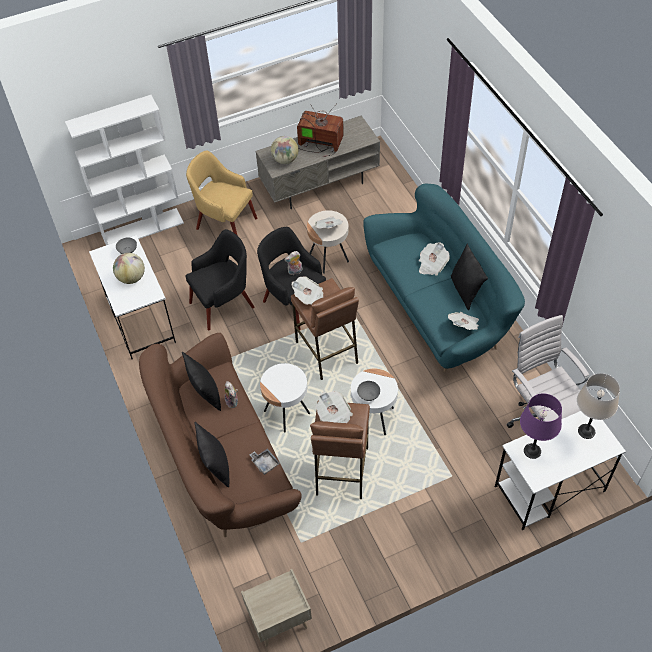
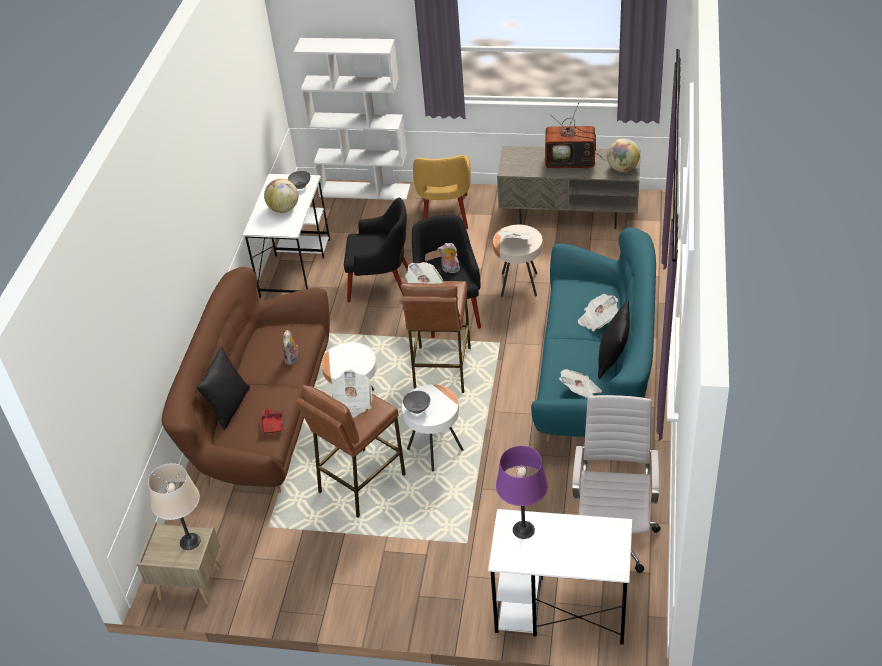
camera: 35 degrees right, 10 degrees down
black pillow [182,352,221,411] -> none
yellow armchair [186,150,258,236] -> yellow armchair turned 150 degrees counterclockwise [413,155,471,229]
grey tray [250,448,280,475] -> red tray [260,409,284,434]
globe [271,136,298,164] -> globe moved to [607,139,640,172]
television [297,103,344,157] -> television turned 135 degrees clockwise [545,103,605,169]
beige table lamp [577,373,620,439] -> beige table lamp moved to [148,463,200,550]

